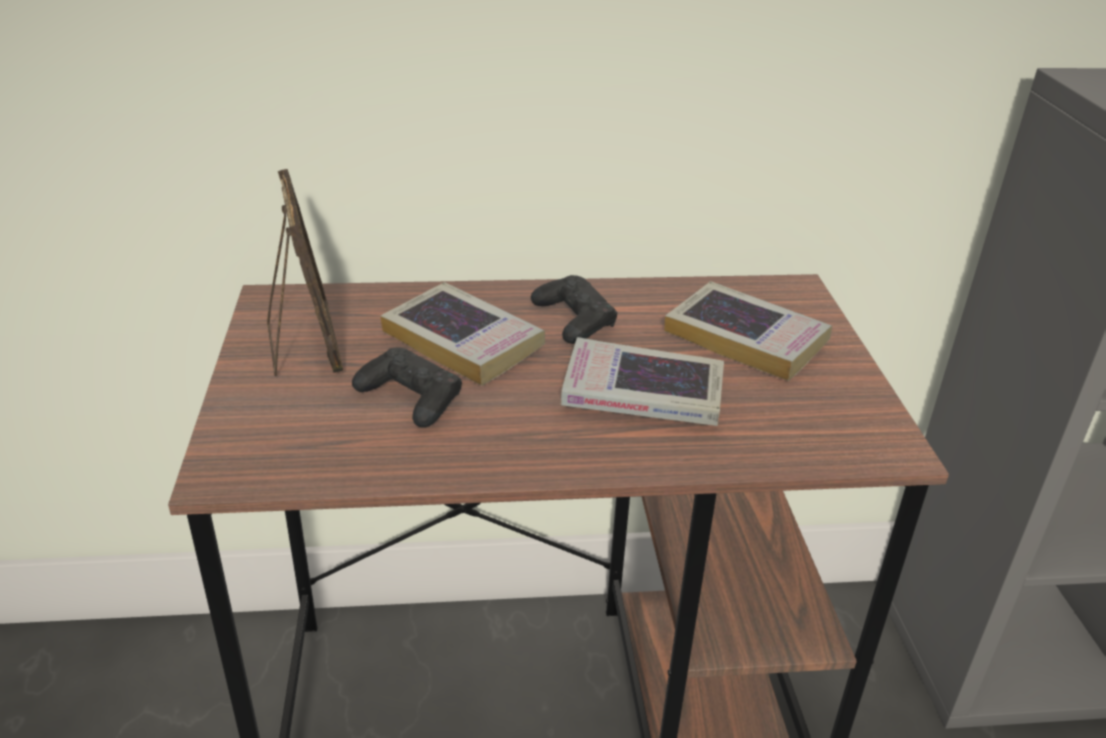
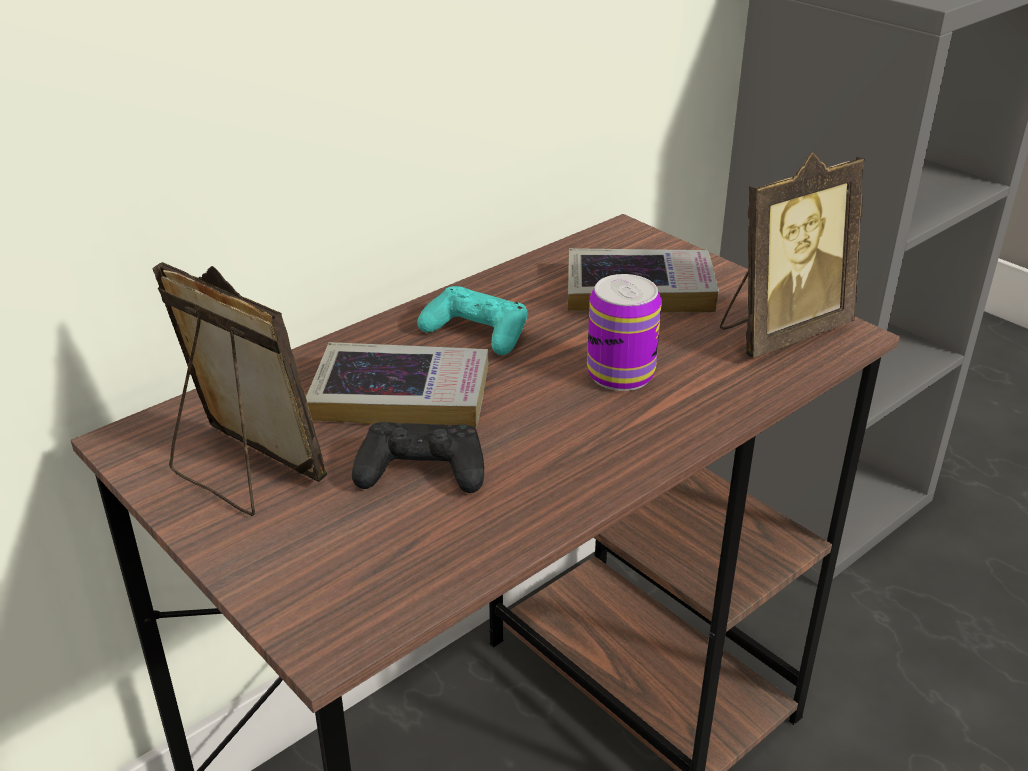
camera: 35 degrees left, 0 degrees up
black game controller [531,275,617,344] -> turquoise game controller [417,286,528,355]
book [561,337,724,426] -> can [587,274,662,391]
none -> picture frame [720,152,865,358]

